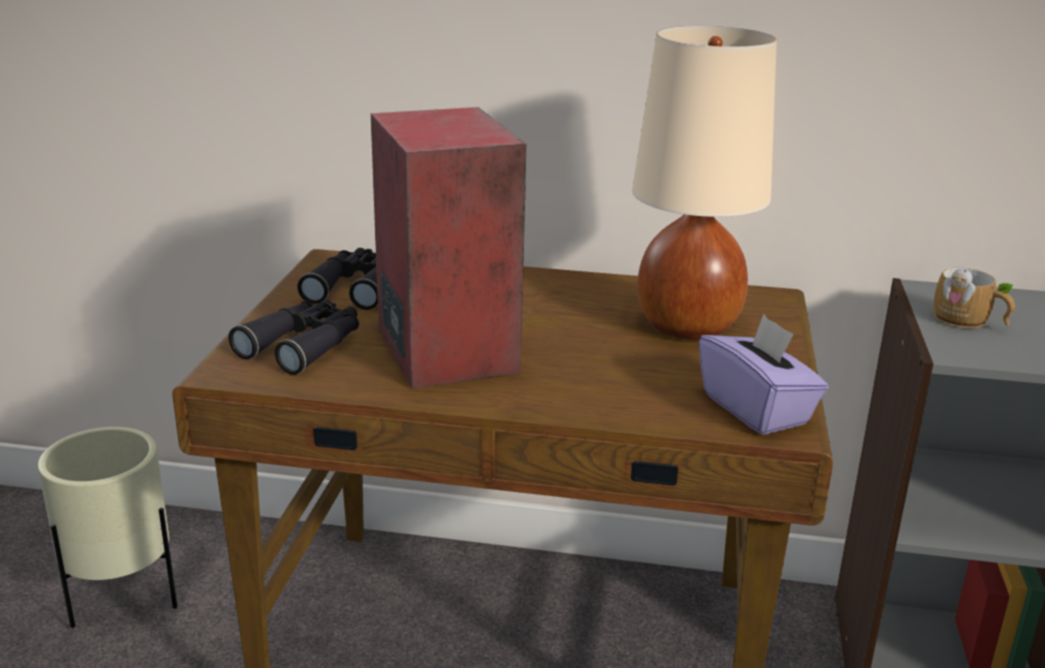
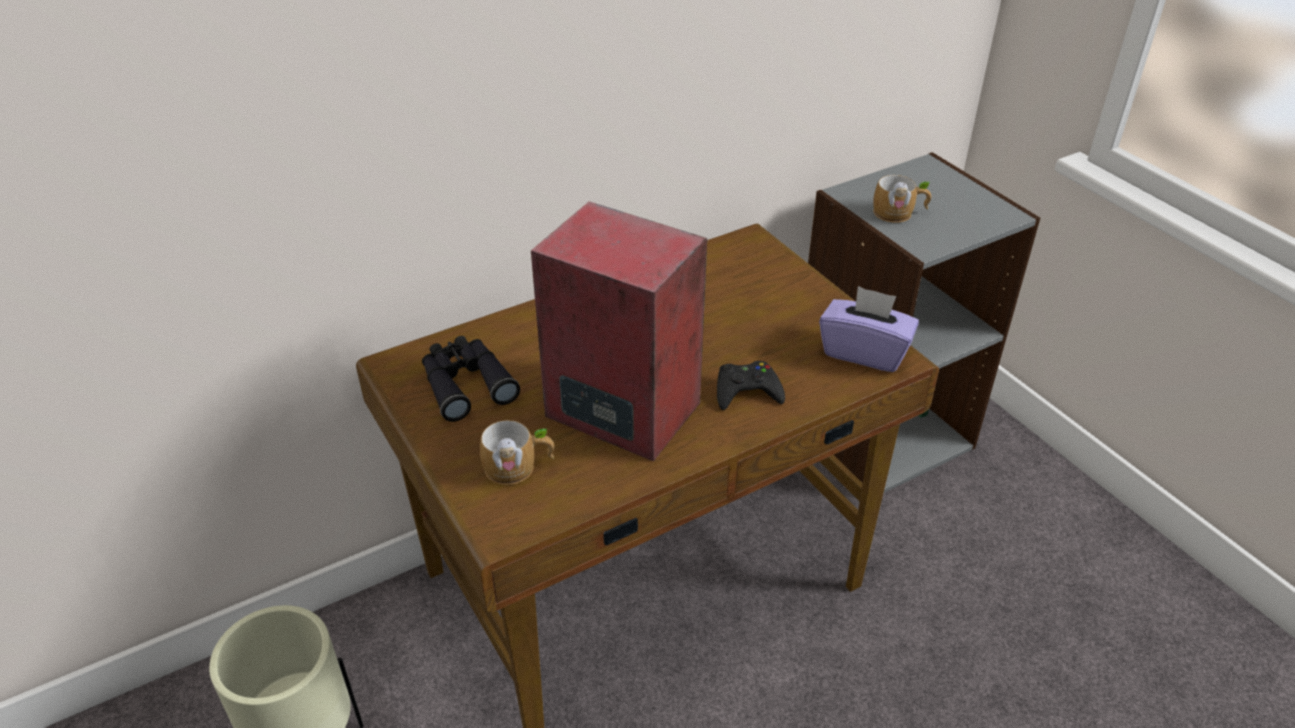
camera: 40 degrees left, 15 degrees up
black binoculars [228,299,359,375] -> mug [480,420,555,485]
beige table lamp [632,26,777,340] -> none
none -> black game controller [717,361,785,410]

